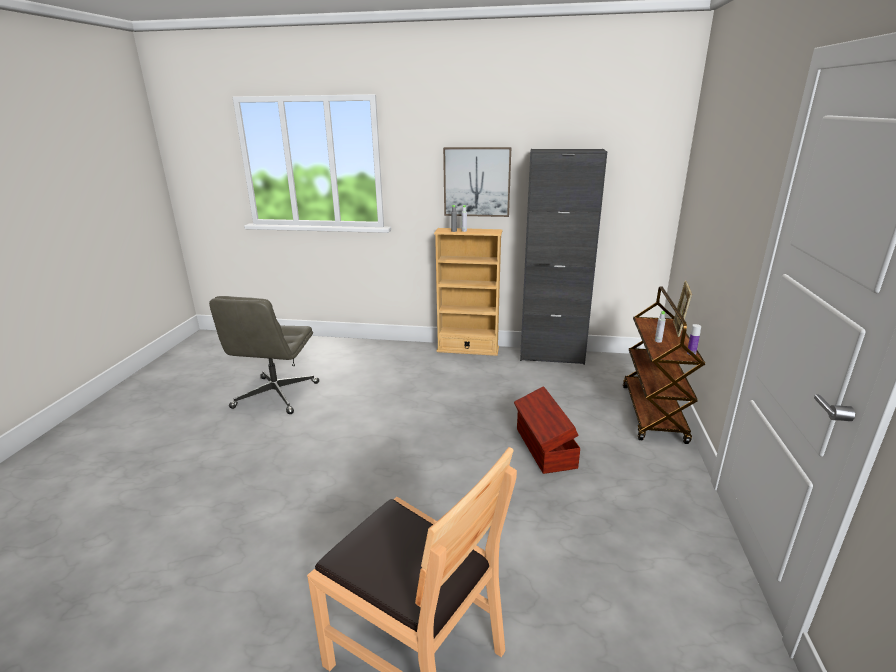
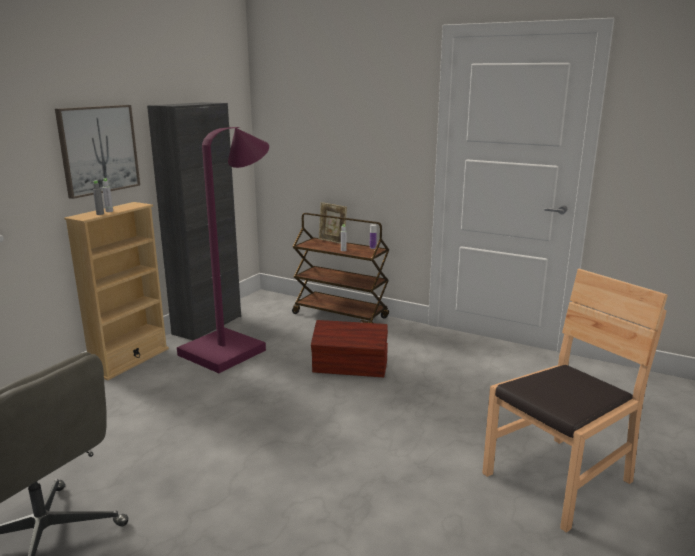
camera: 70 degrees left, 5 degrees down
none -> purple floor lamp [177,127,269,373]

